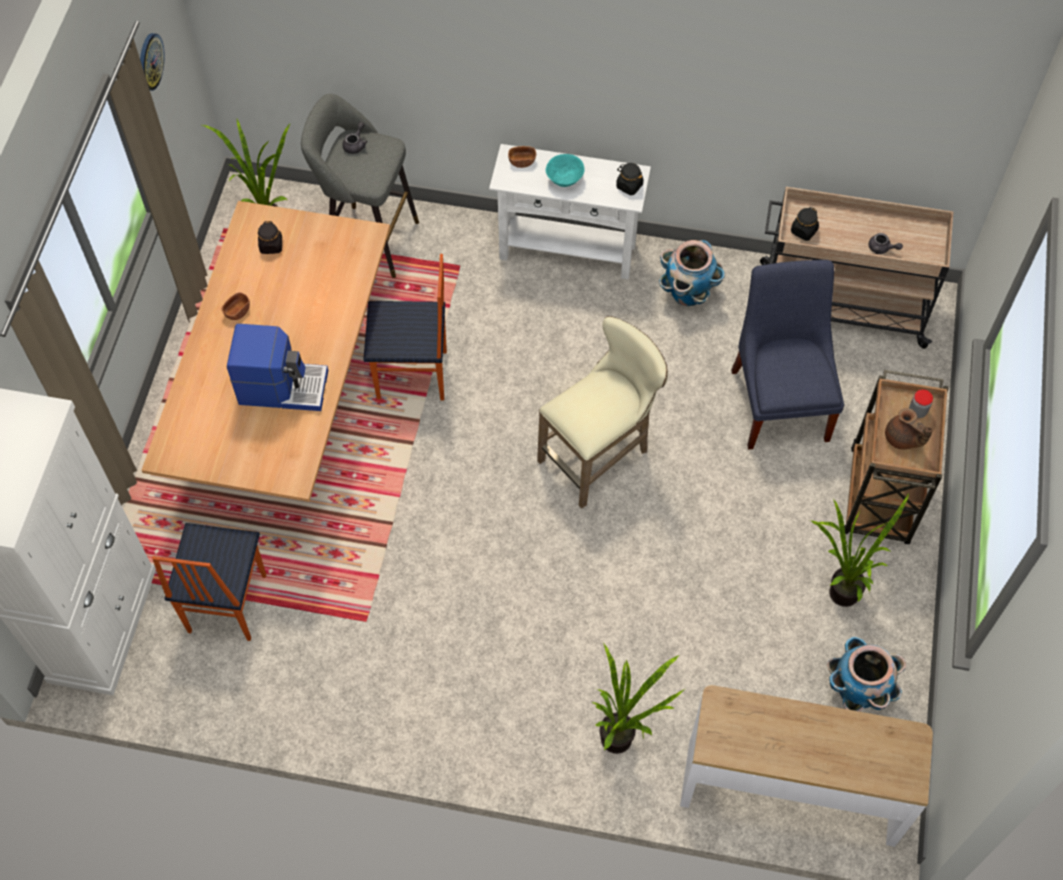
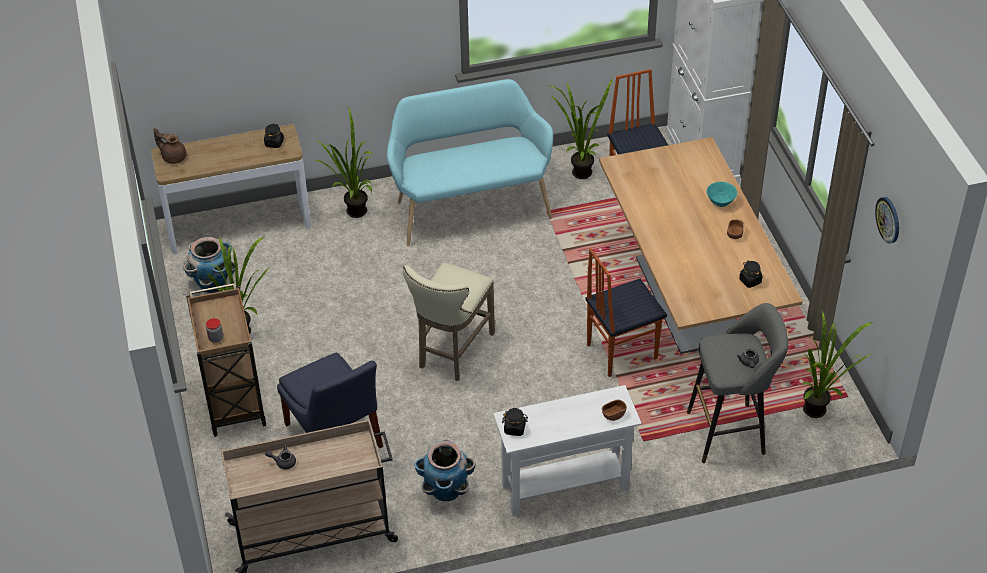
camera: 155 degrees right, 15 degrees down
coffee machine [227,324,328,411] -> none
turquoise bowl [545,154,585,187] -> turquoise bowl moved to [707,182,737,207]
black jar [791,207,819,241] -> black jar moved to [264,124,284,148]
brown teapot [885,408,933,450] -> brown teapot moved to [153,128,187,164]
none -> turquoise bench [387,79,553,246]
none -> potted plant [551,77,614,179]

